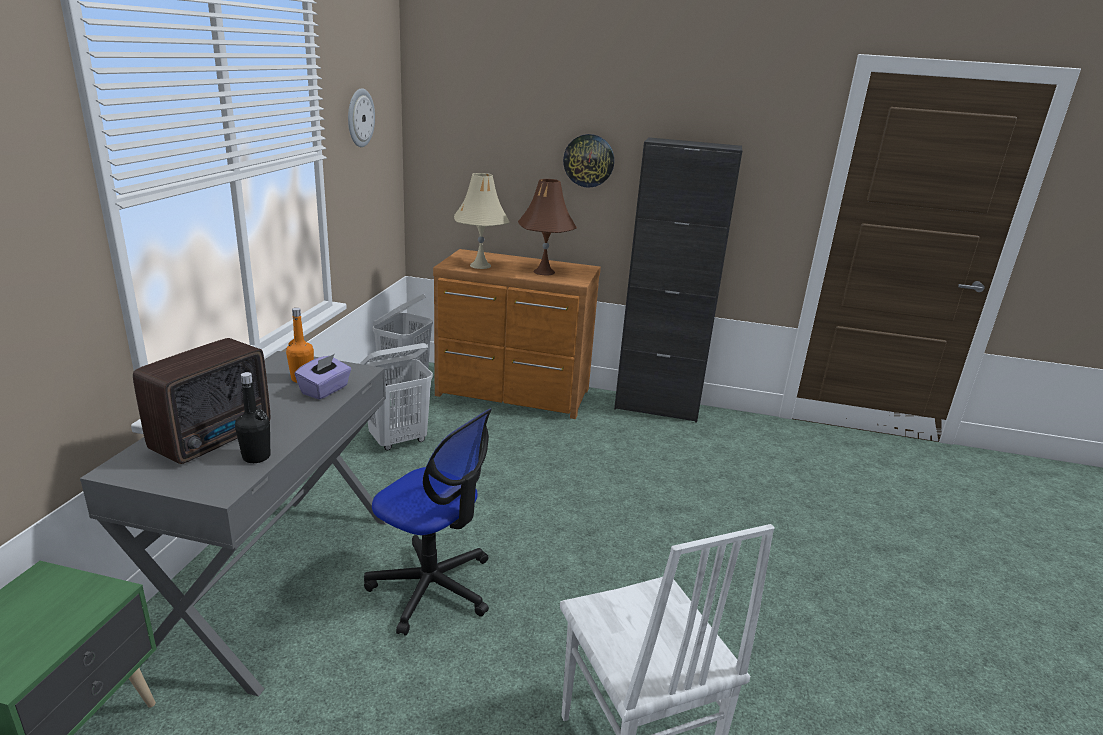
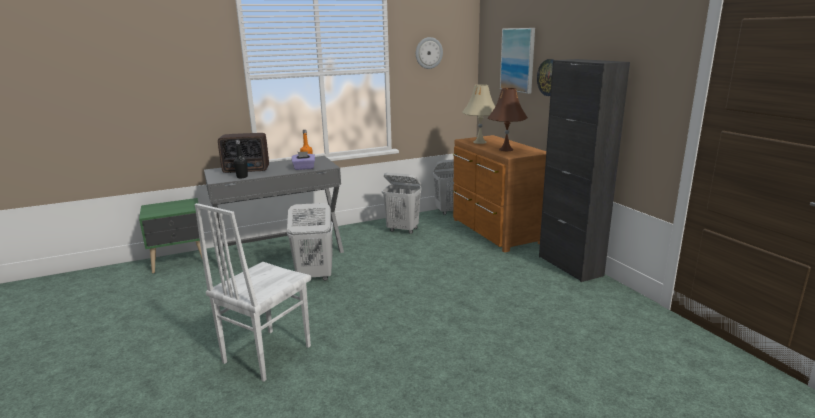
camera: 55 degrees right, 5 degrees down
office chair [364,409,492,636] -> white laundry basket [287,203,333,280]
none -> picture [500,28,535,94]

